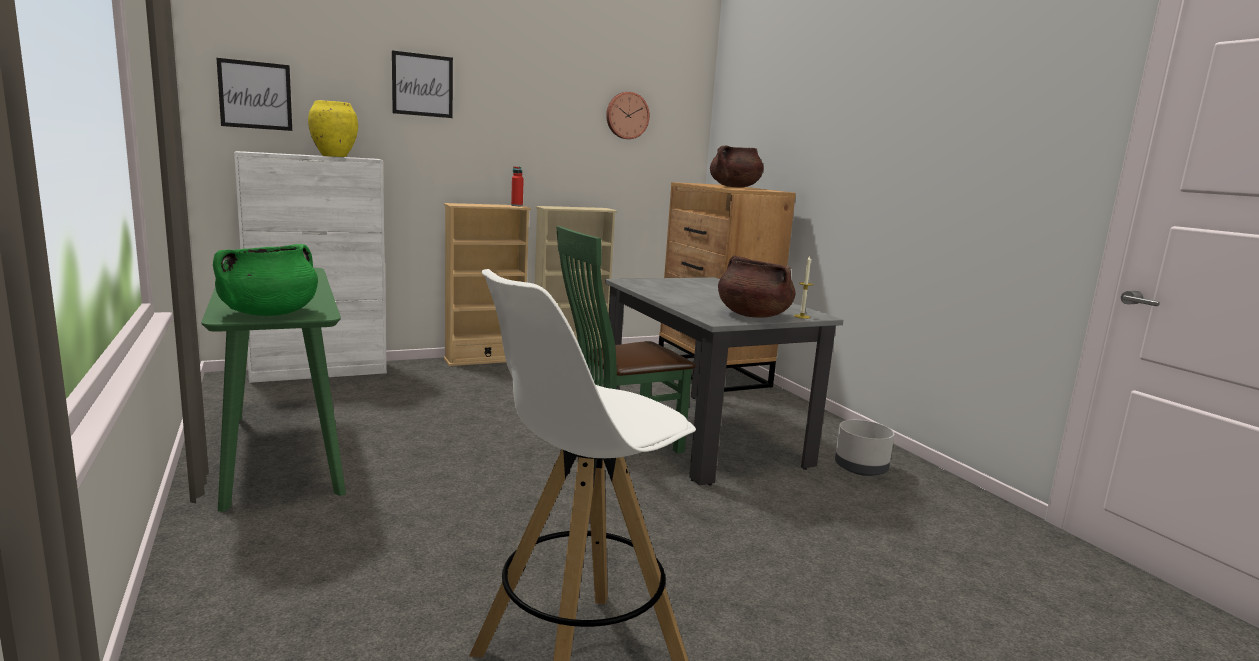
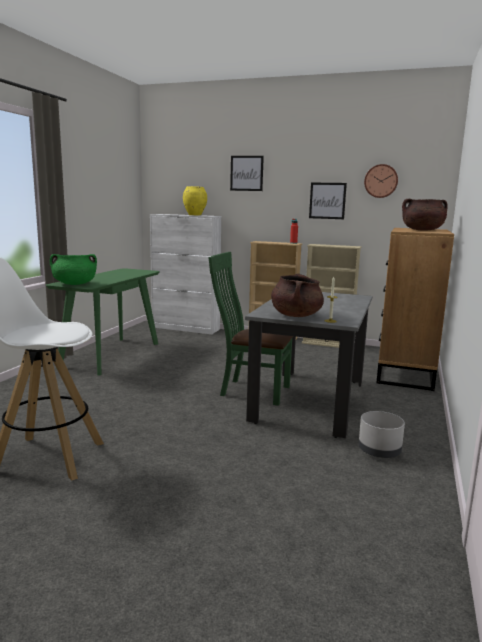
camera: 45 degrees right, 0 degrees up
picture [217,58,292,131] -> picture moved to [309,183,347,219]

